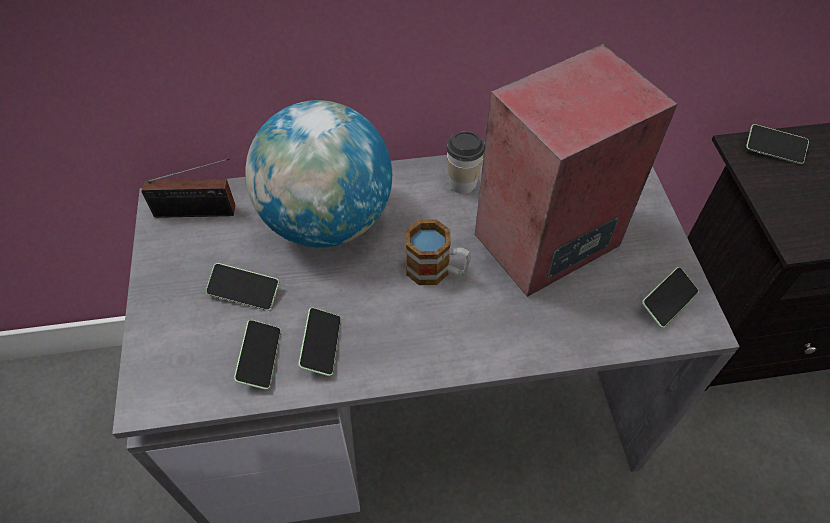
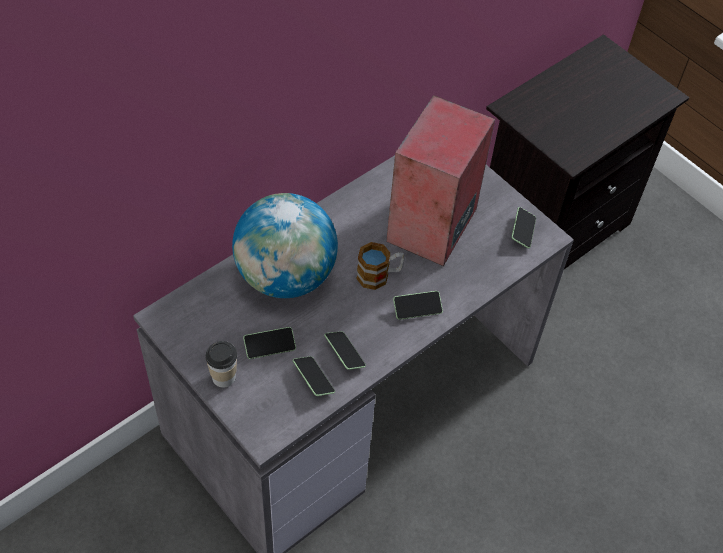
camera: 35 degrees left, 0 degrees up
radio [142,158,235,218] -> none
cup [446,131,485,194] -> cup moved to [205,341,237,388]
phone [746,124,809,164] -> phone moved to [393,291,443,320]

